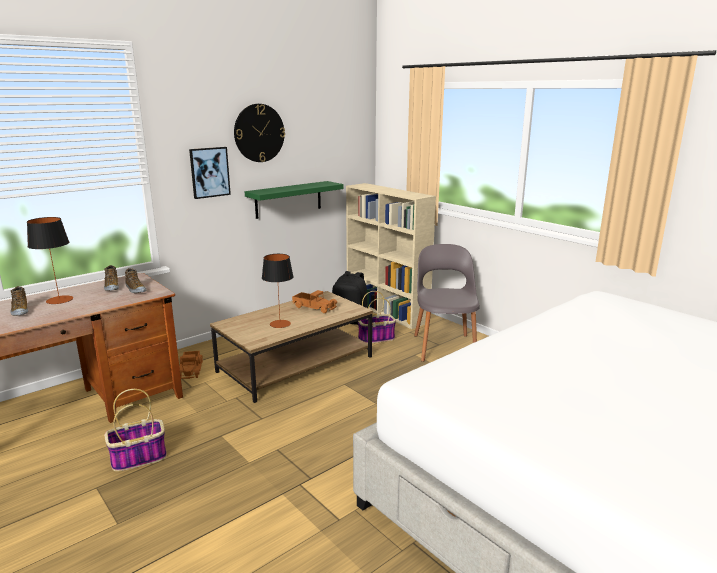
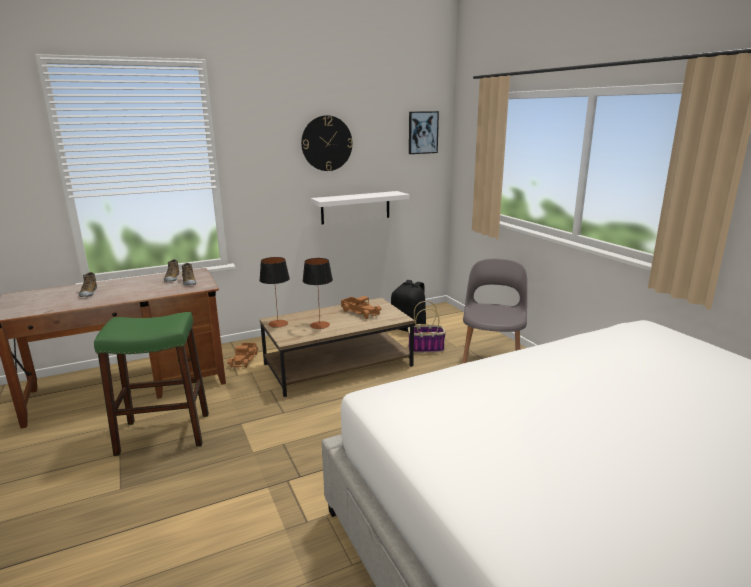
camera: 15 degrees right, 0 degrees up
table lamp [27,217,73,304] -> table lamp moved to [259,257,290,328]
basket [104,389,167,472] -> green stool [94,312,209,456]
picture [189,147,231,199] -> picture moved to [409,111,439,154]
green shelf [245,181,344,219] -> white shelf [311,191,409,224]
beige bookcase [346,183,436,329] -> none

